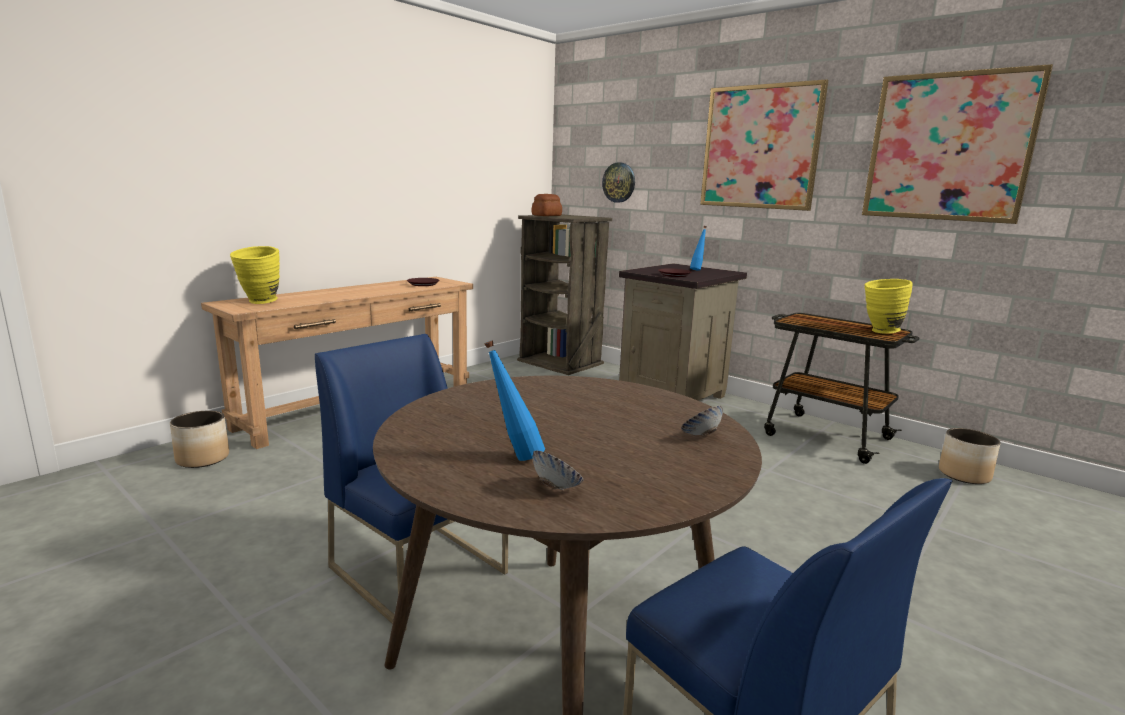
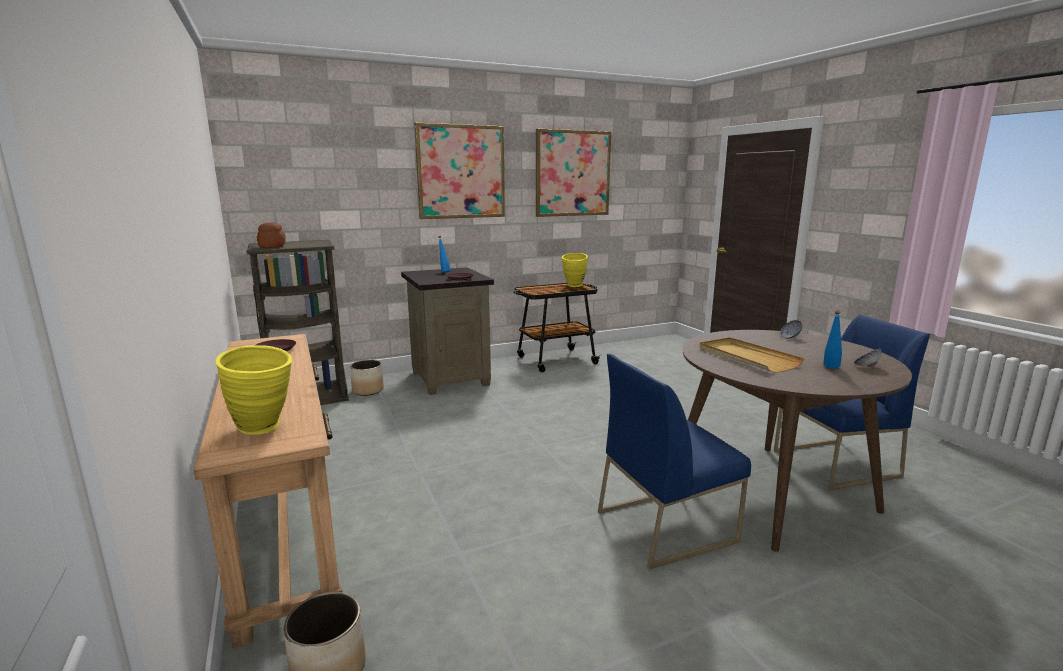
camera: 65 degrees left, 0 degrees up
wall clock [602,162,635,203] -> none
planter [939,428,1001,484] -> planter moved to [350,360,384,396]
none -> beige tray [700,337,804,373]

